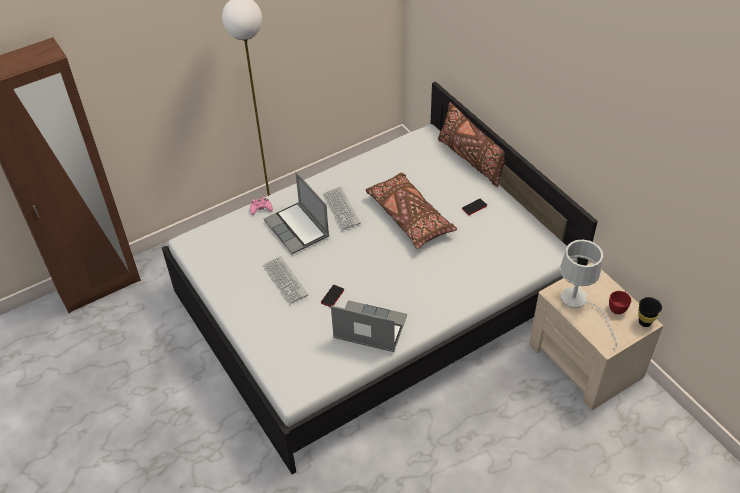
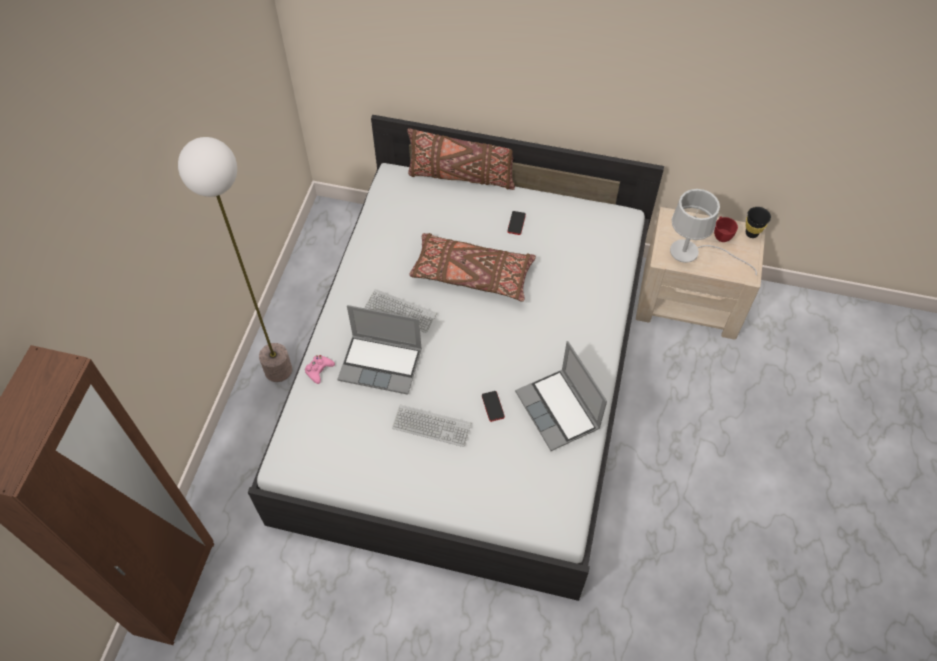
camera: 45 degrees left, 10 degrees up
laptop [331,300,407,352] -> laptop turned 90 degrees counterclockwise [515,341,607,451]

